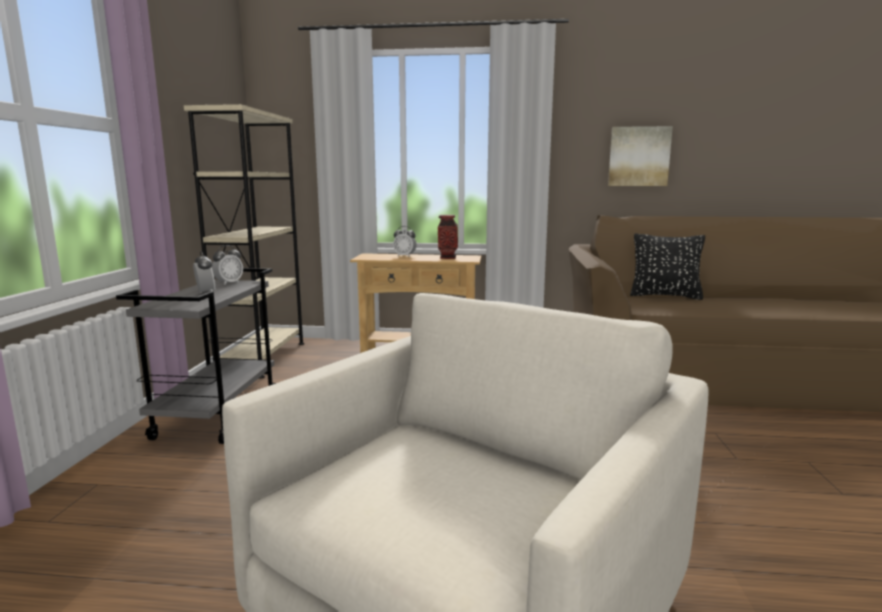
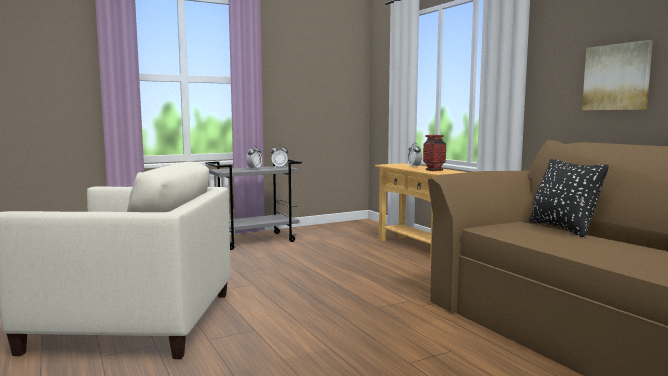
camera: 55 degrees right, 5 degrees down
beige bookcase [184,104,304,379] -> none

